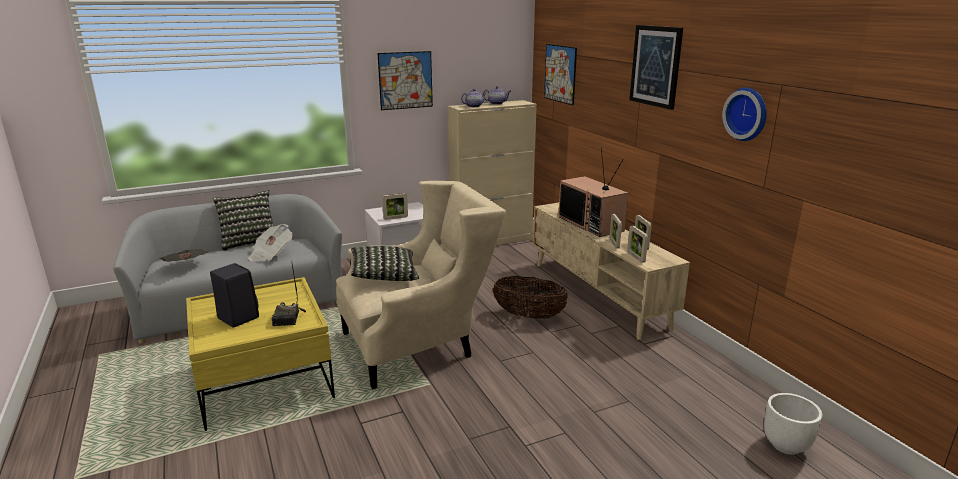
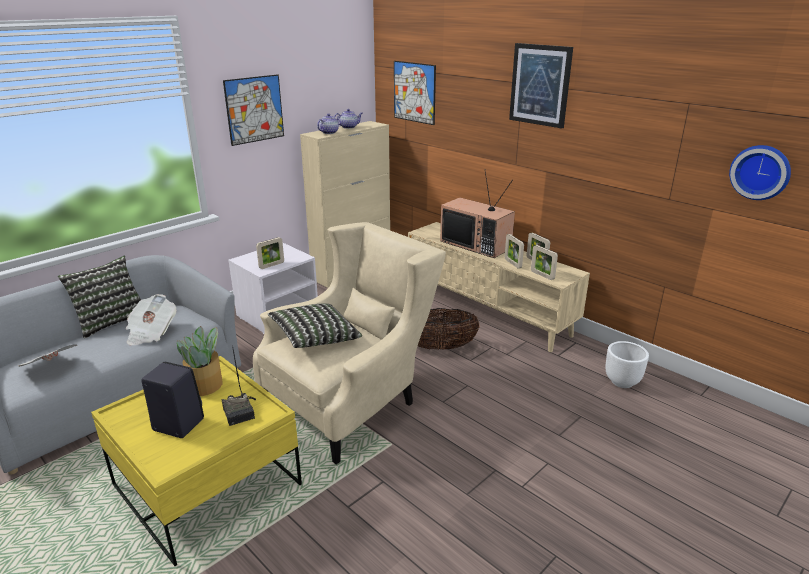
camera: 20 degrees left, 5 degrees up
wall clock [722,88,767,141] -> wall clock moved to [729,145,791,200]
white planter [764,393,822,455] -> white planter moved to [605,341,649,388]
none -> potted plant [177,326,223,396]

